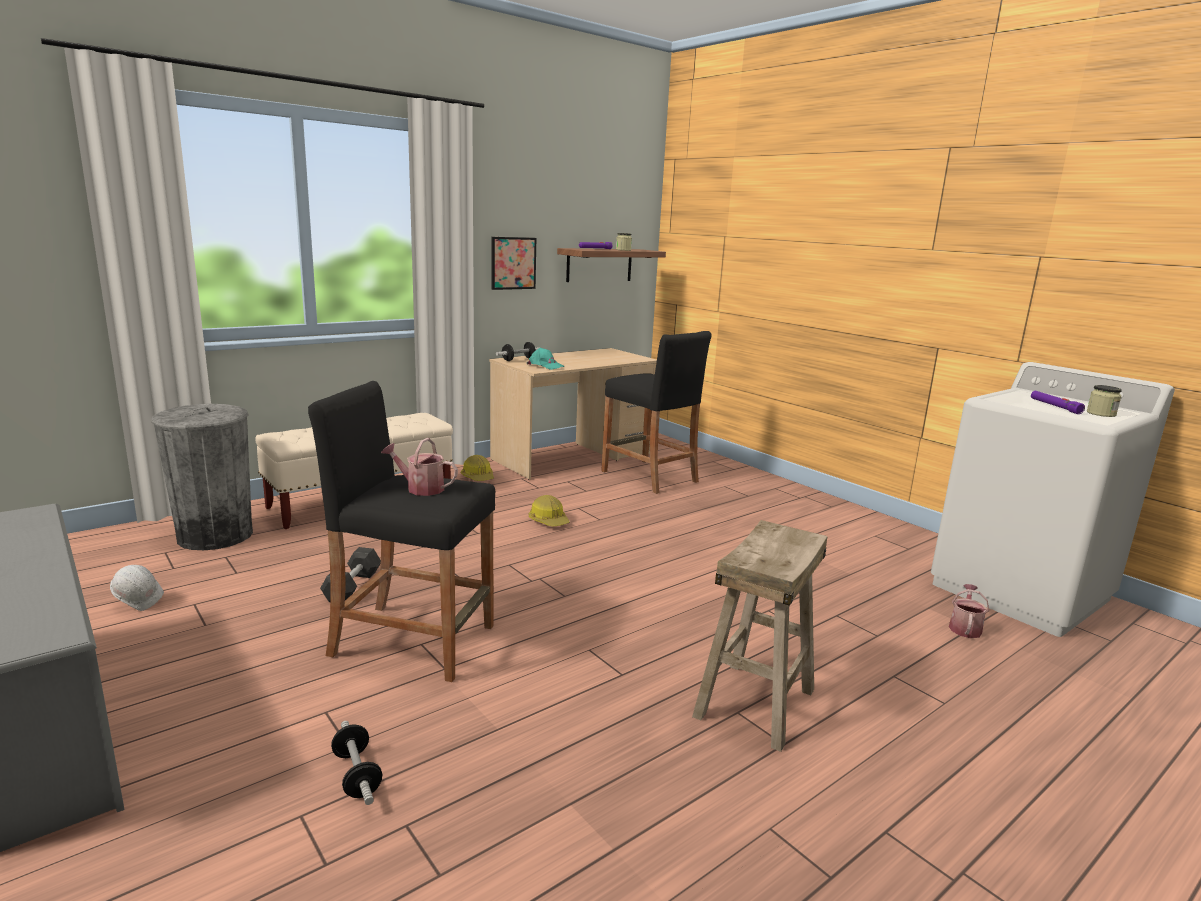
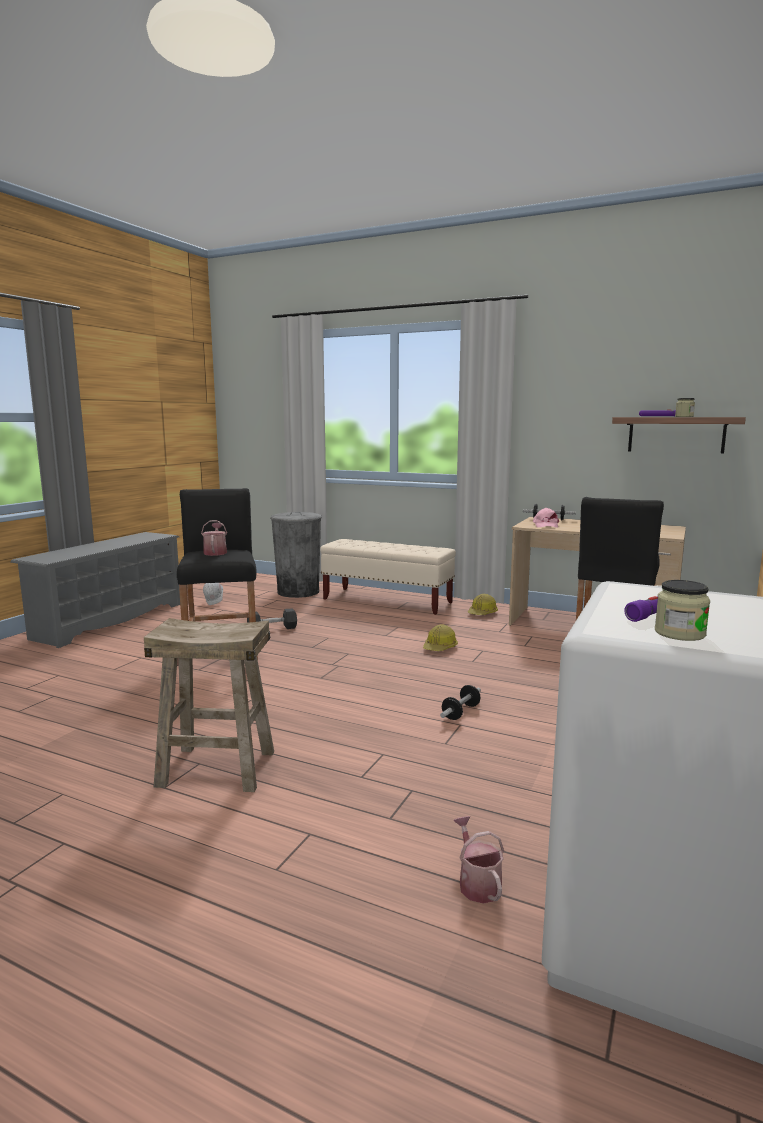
camera: 65 degrees right, 5 degrees down
dumbbell [331,721,383,805] -> dumbbell moved to [440,685,481,720]
picture [491,237,536,290] -> none
turquoise cap [527,348,565,370] -> pink cap [533,508,559,528]
watering can [949,584,989,638] -> watering can turned 105 degrees counterclockwise [453,816,504,904]

